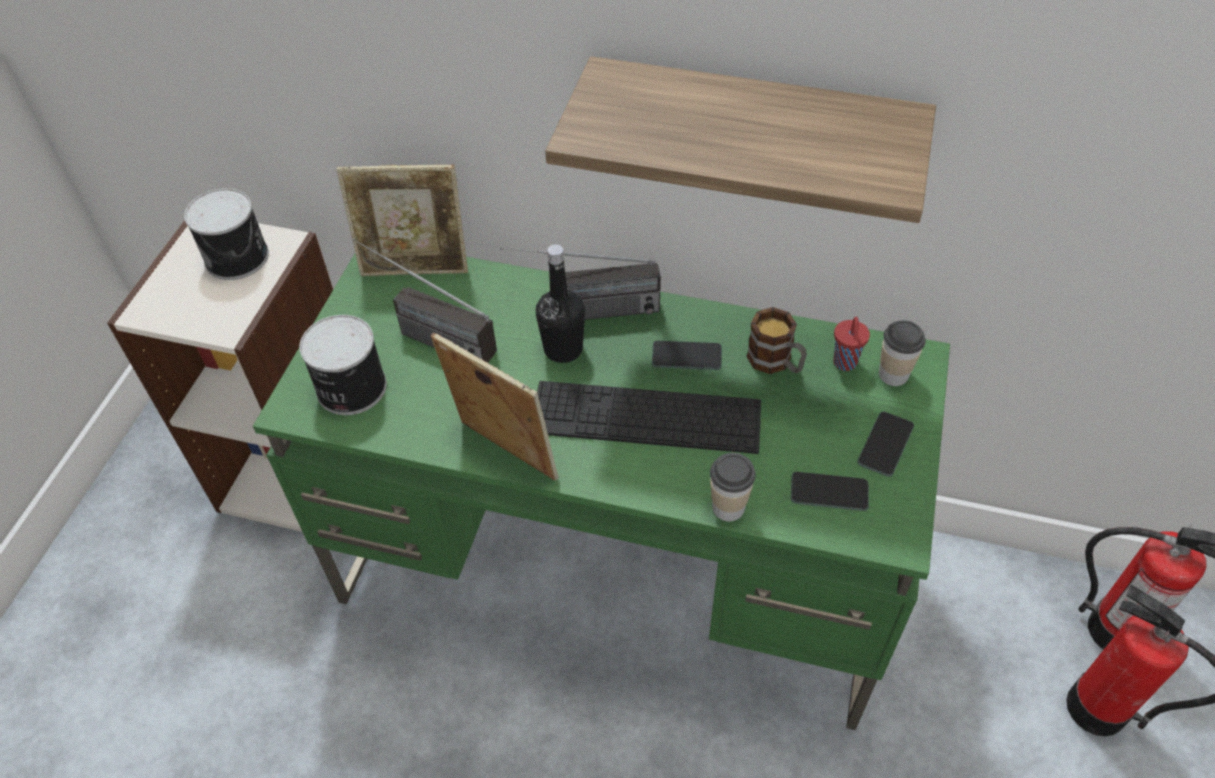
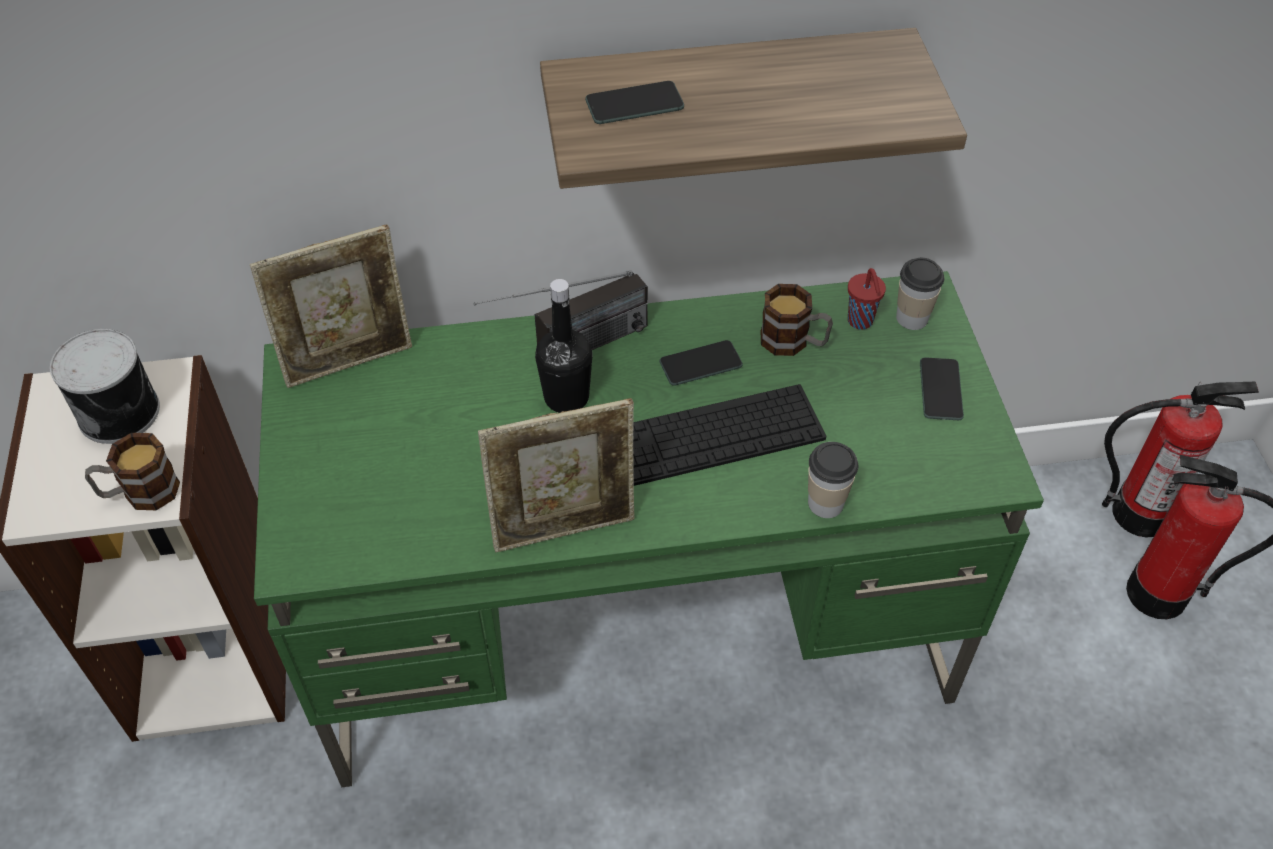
camera: 25 degrees left, 0 degrees up
can [299,315,387,415] -> none
radio [352,238,497,362] -> none
picture frame [431,332,558,481] -> picture frame turned 150 degrees clockwise [478,398,635,552]
phone [791,472,869,511] -> phone moved to [585,81,684,124]
none -> mug [85,433,180,510]

